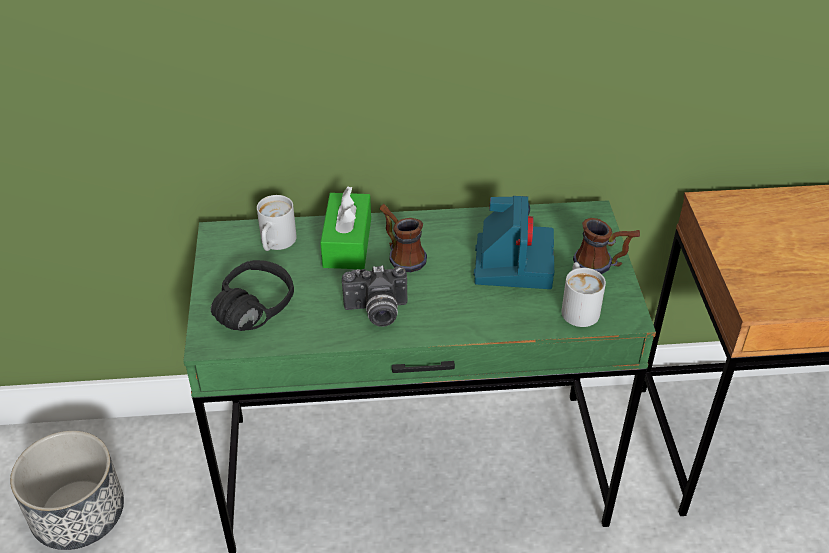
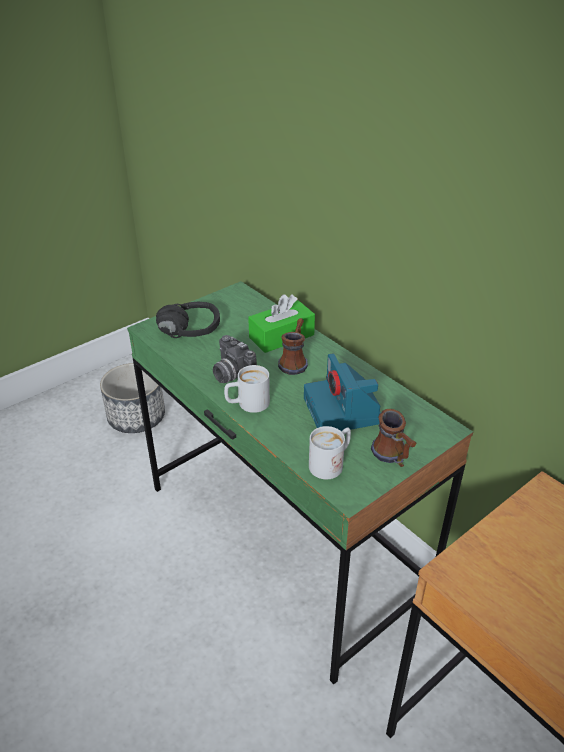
camera: 55 degrees right, 5 degrees down
white mug [257,195,297,251] -> white mug moved to [224,365,270,413]
camera [474,196,554,289] -> camera turned 105 degrees clockwise [304,353,381,431]

